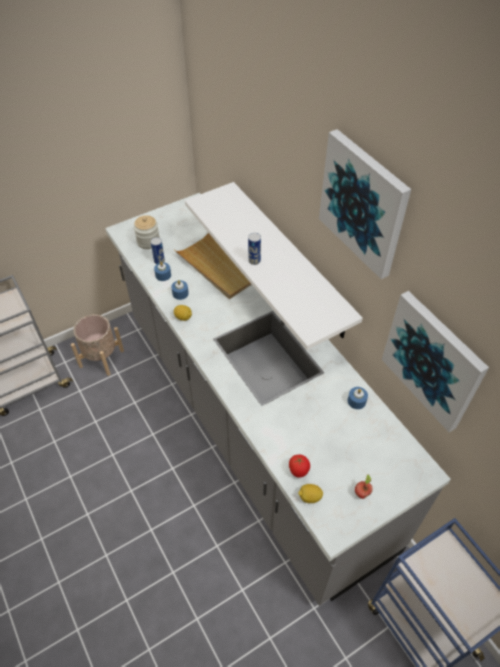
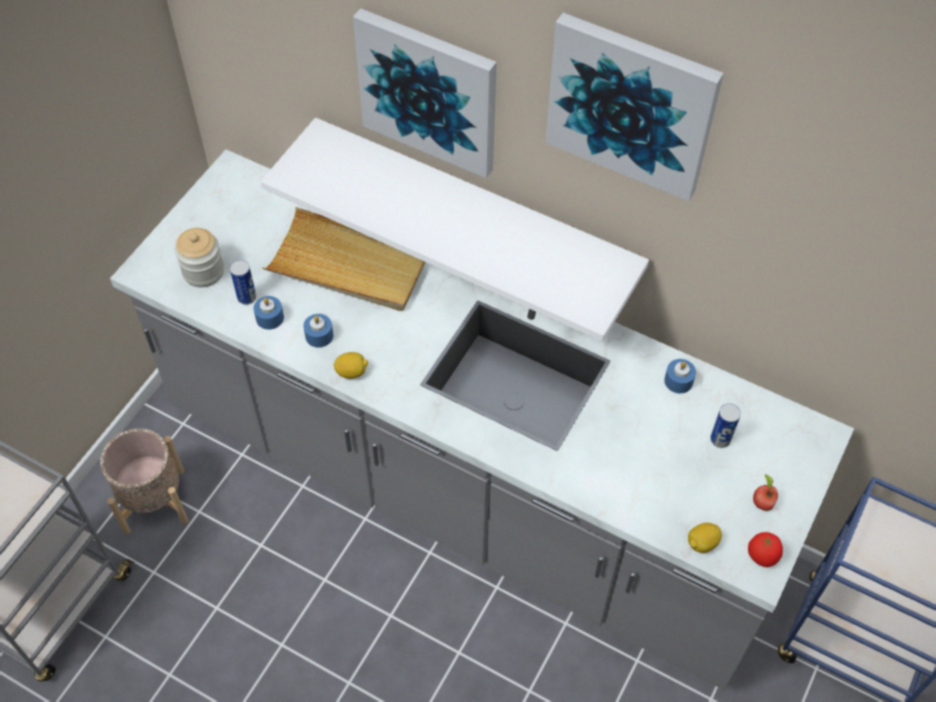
camera: 30 degrees left, 5 degrees up
can [248,233,261,265] -> can moved to [710,403,741,448]
tomato [289,455,310,478] -> tomato moved to [748,532,783,567]
picture [382,291,489,432] -> picture moved to [353,8,497,178]

